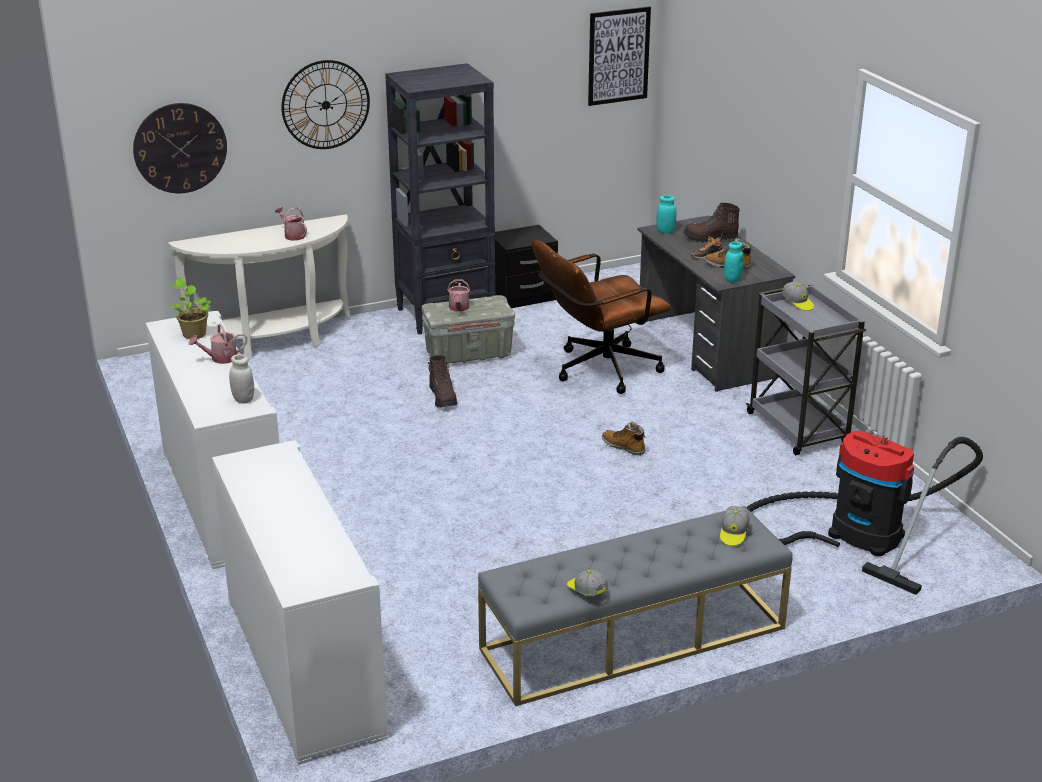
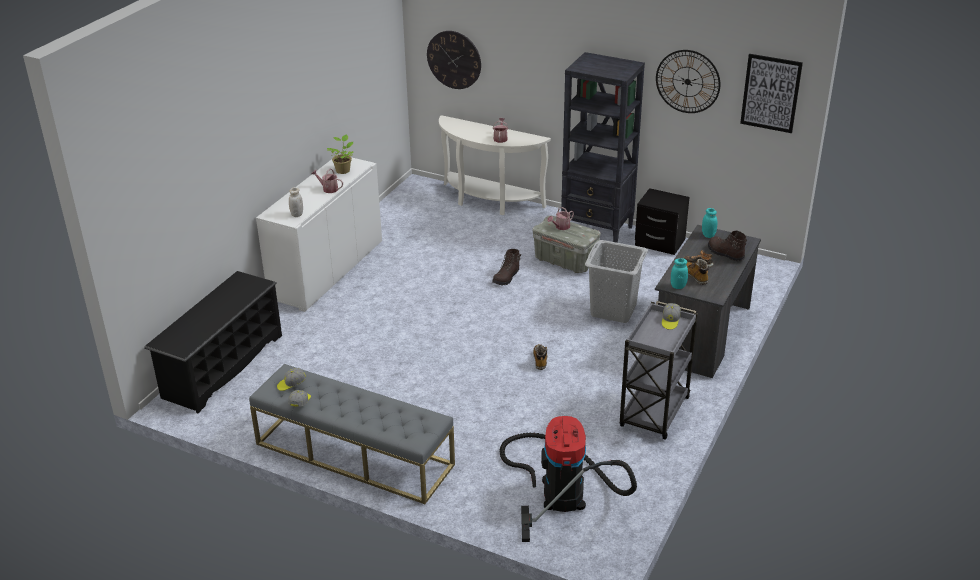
camera: 50 degrees right, 5 degrees up
white cabinet [212,440,388,765] -> black shoe rack [144,271,282,413]
wall clock [281,60,370,149] -> wall clock moved to [656,50,721,113]
brown office chair [531,239,671,394] -> grey laundry basket [585,240,648,323]
cap [720,506,749,546] -> cap moved to [277,368,306,391]

